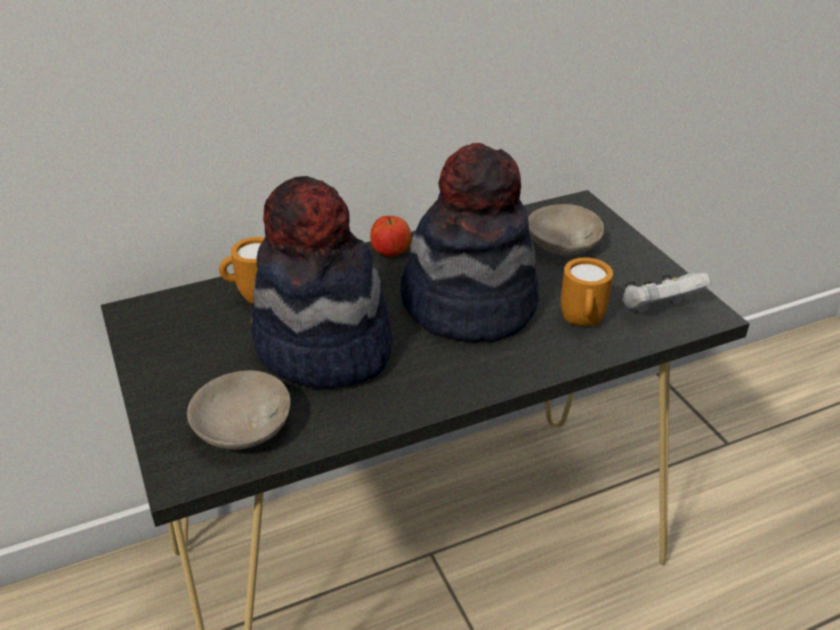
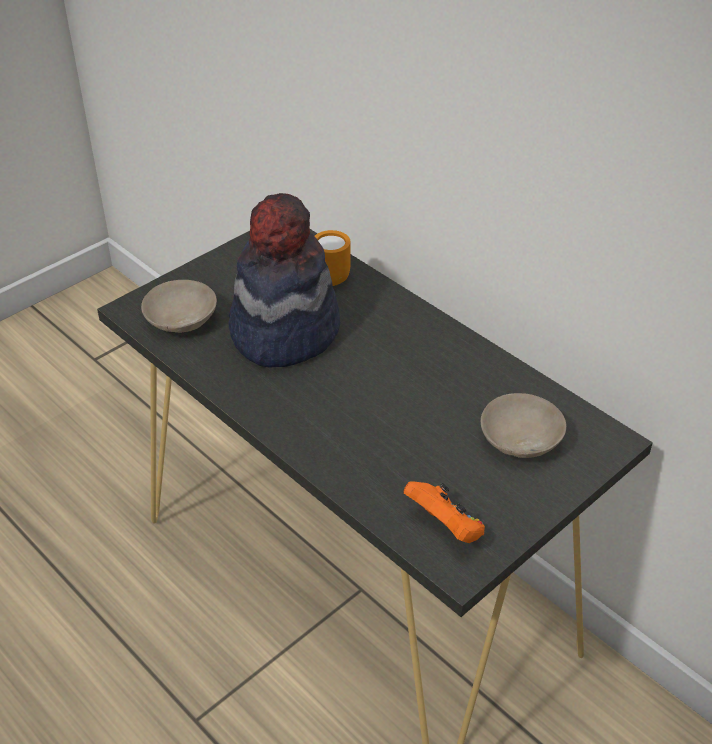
camera: 70 degrees right, 5 degrees up
apple [370,216,411,257] -> none
hat [401,143,539,343] -> none
orange mug [561,258,613,326] -> none
white game controller [622,273,711,313] -> orange game controller [403,481,485,543]

